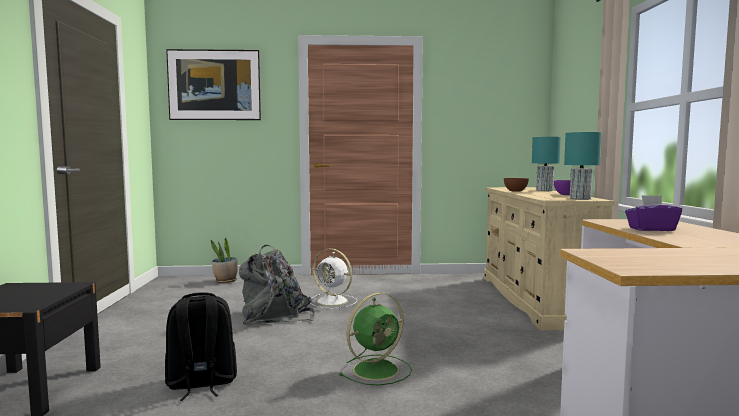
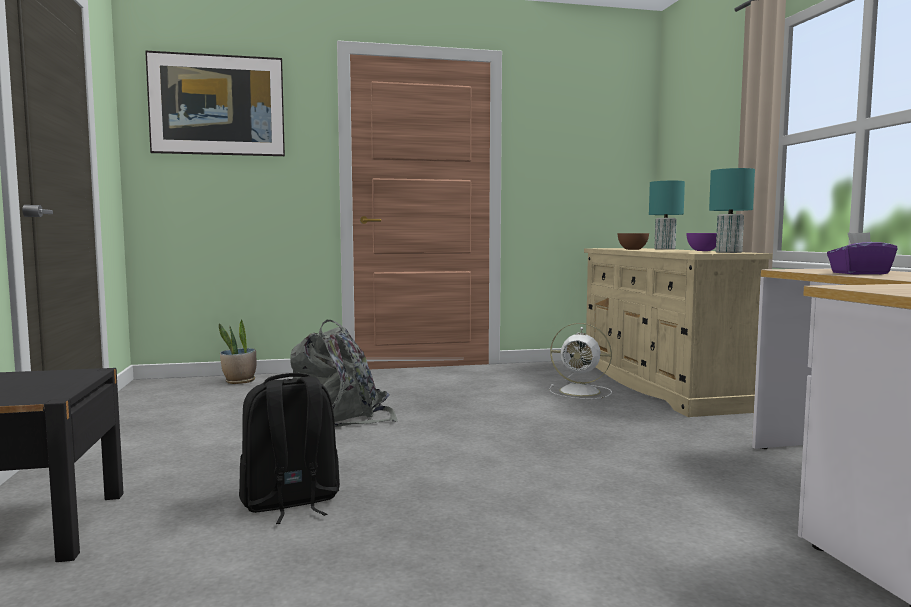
camera: 10 degrees left, 0 degrees up
white fan [310,248,357,309] -> white fan moved to [549,323,612,399]
green fan [339,293,412,386] -> none

